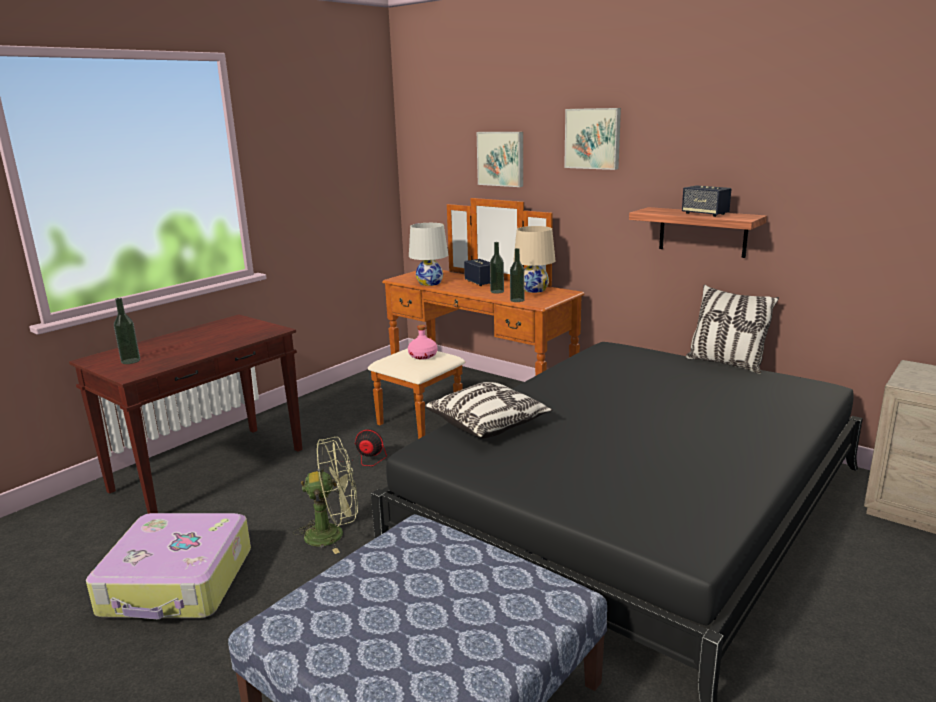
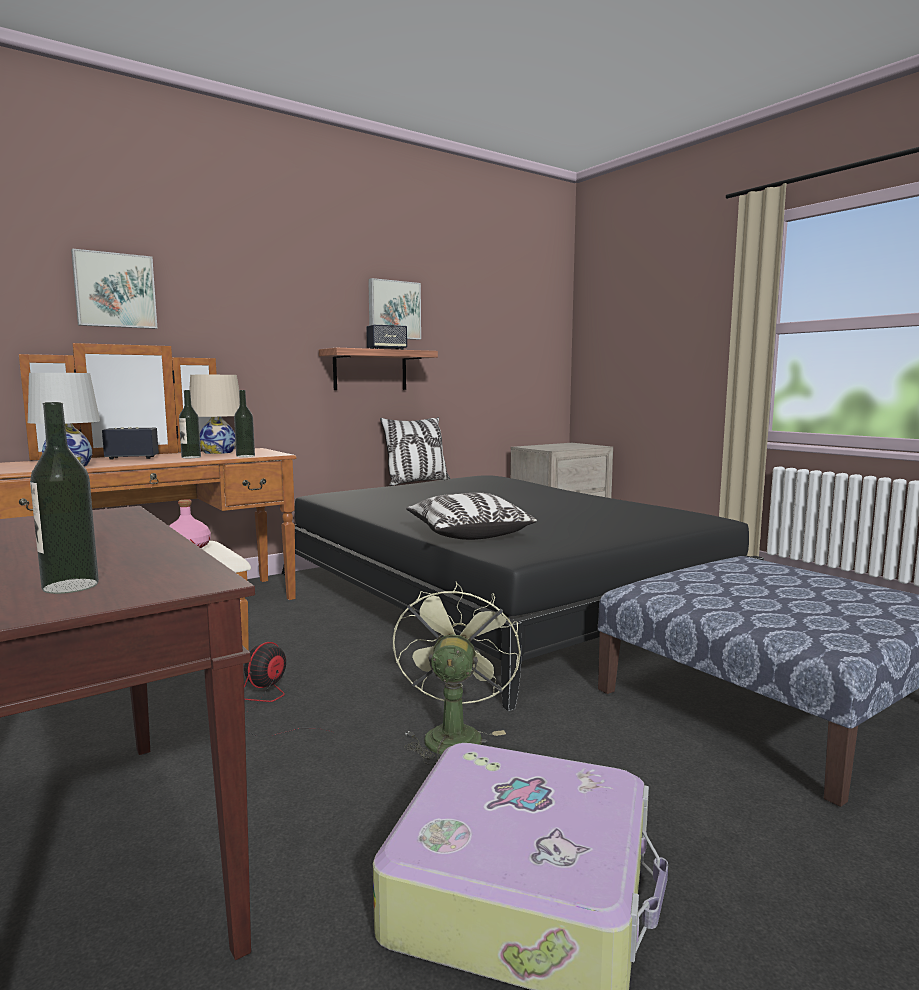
camera: 75 degrees left, 10 degrees down
picture [564,108,621,170] -> picture moved to [368,278,421,340]

